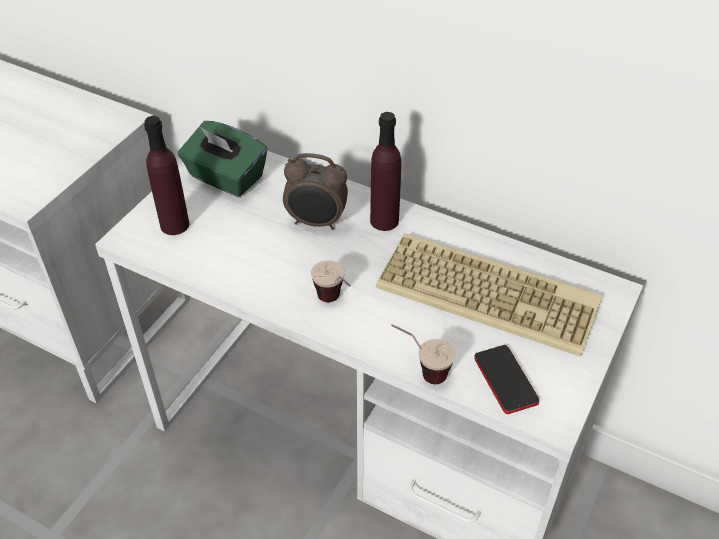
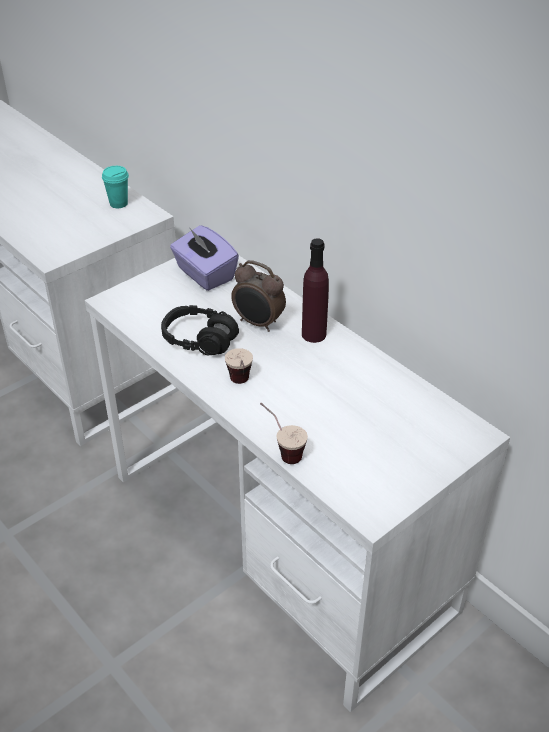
camera: 20 degrees right, 5 degrees down
purple bottle [144,116,189,235] -> none
green tissue box [178,121,268,197] -> purple tissue box [170,225,239,291]
keyboard [376,233,602,357] -> none
phone [474,345,539,414] -> none
none -> turquoise cup [102,166,129,208]
none -> black headphones [161,305,239,355]

